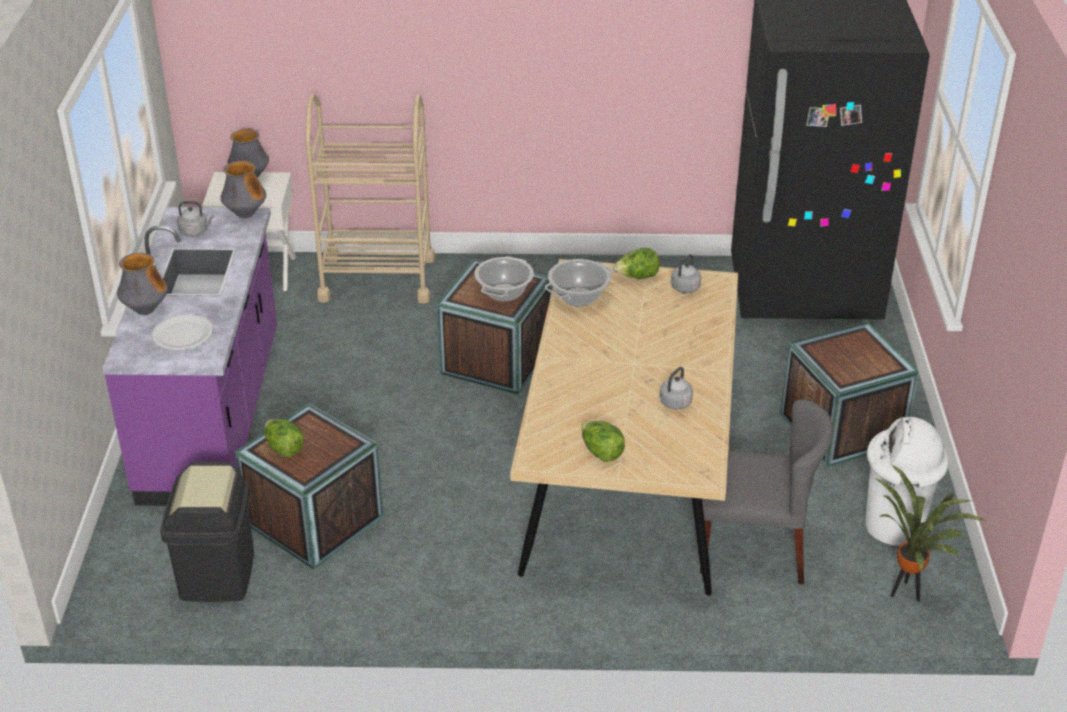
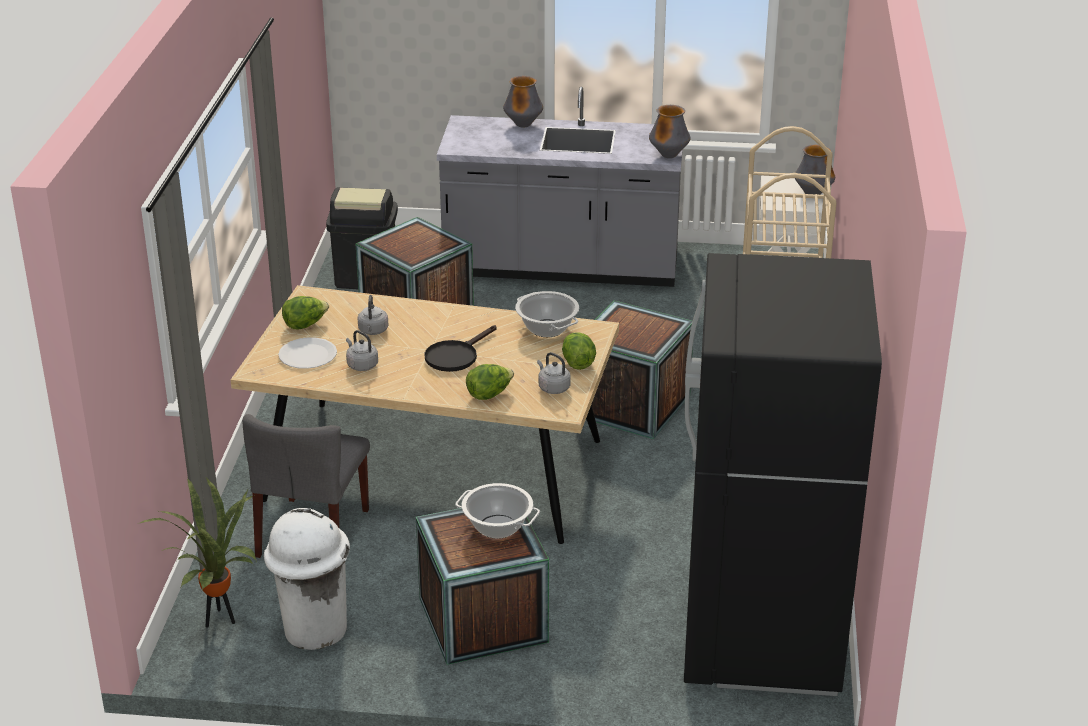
camera: 95 degrees right, 5 degrees down
purple counter [103,207,277,506] -> grey counter [437,87,683,287]
white plate [152,314,213,350] -> white plate moved to [278,337,337,369]
grey kettle [177,201,214,236] -> grey kettle moved to [357,295,388,335]
lettuce [264,419,304,457] -> lettuce moved to [466,364,514,400]
cooking pot [474,257,534,302] -> cooking pot moved to [455,483,540,539]
none -> black frying pan [424,325,497,372]

